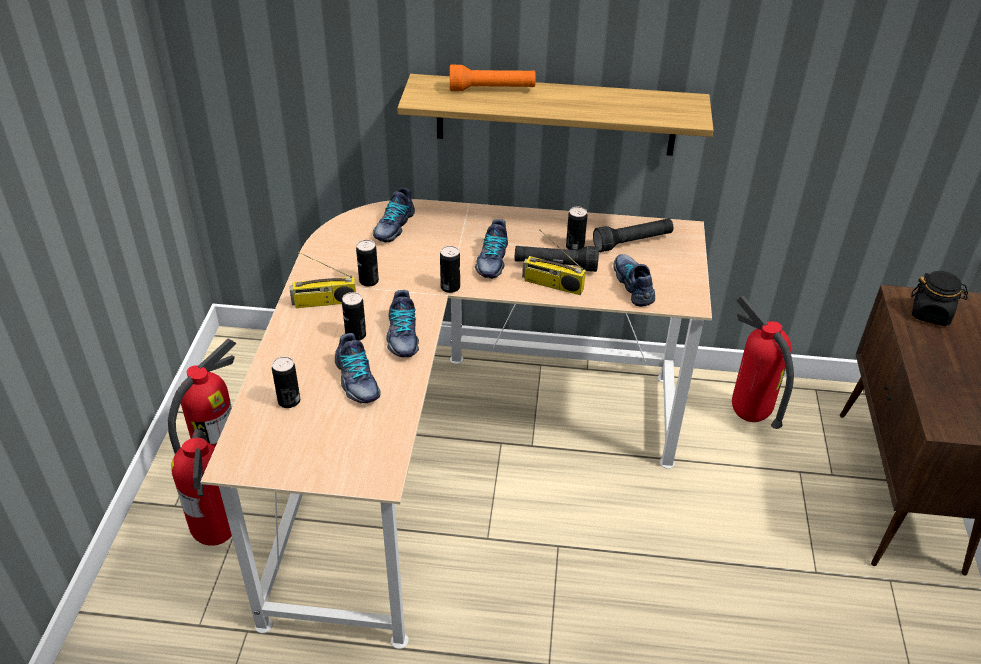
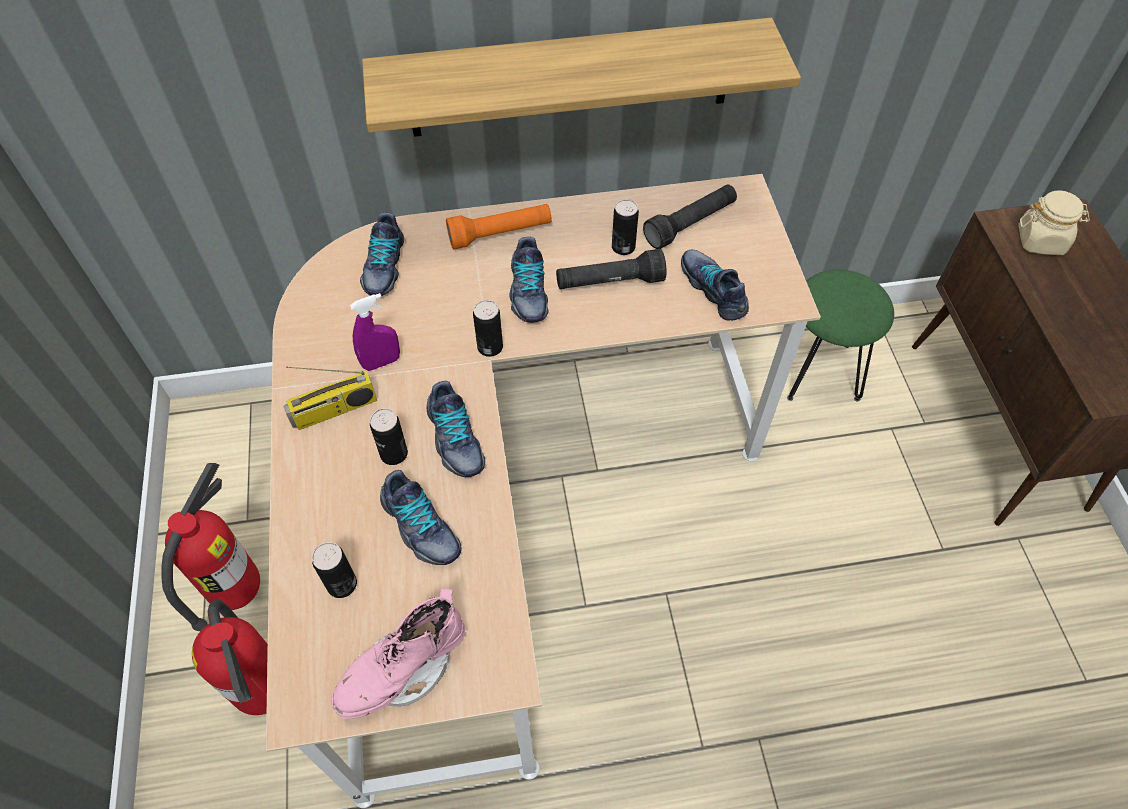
camera: 15 degrees left, 15 degrees up
can [356,240,379,287] -> purple spray bottle [350,293,400,371]
orange flashlight [450,65,536,91] -> orange flashlight moved to [446,204,552,249]
radio [522,229,586,295] -> none
fire extinguisher [732,296,794,429] -> green stool [787,270,894,402]
black jar [911,271,968,326] -> beige jar [1018,190,1090,255]
none -> pink boot [331,588,465,719]

